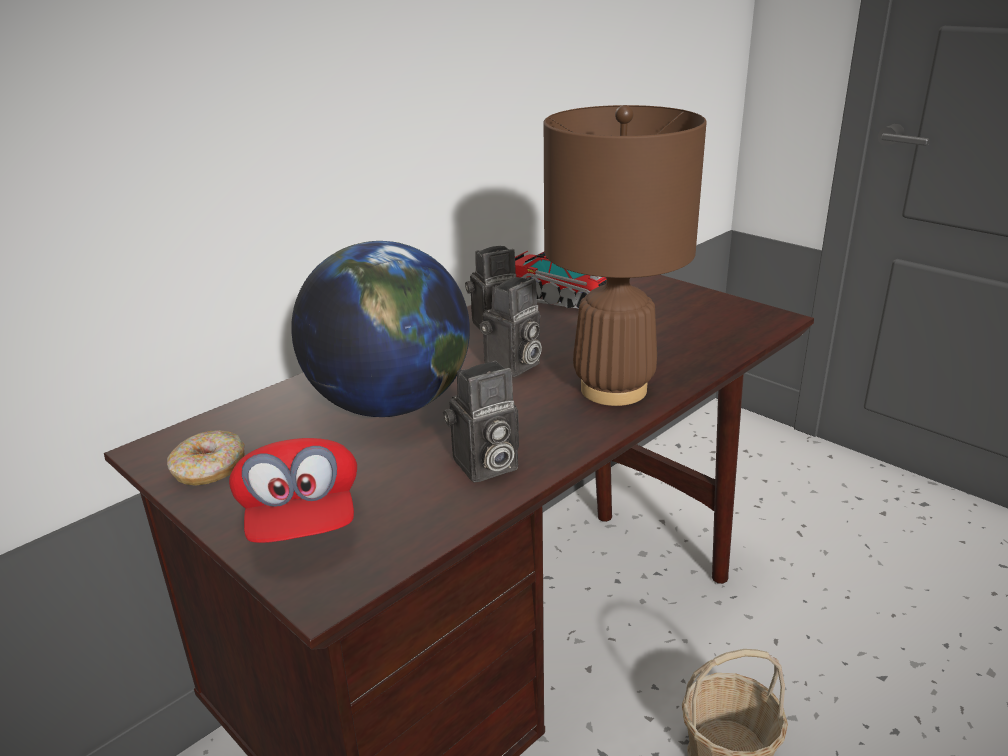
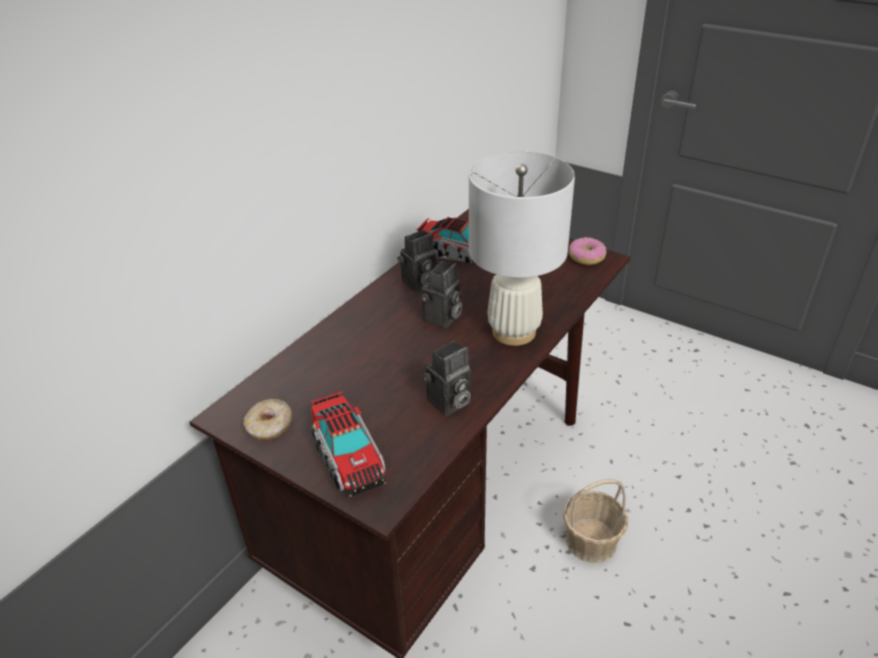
camera: 10 degrees left, 10 degrees up
red cap [229,438,357,543] -> toy truck [311,392,386,497]
globe [291,241,470,417] -> none
brown table lamp [544,105,707,406] -> white table lamp [469,151,575,346]
none -> donut [569,237,606,265]

